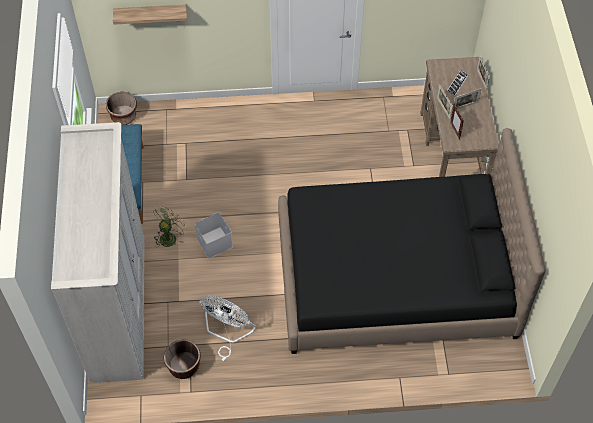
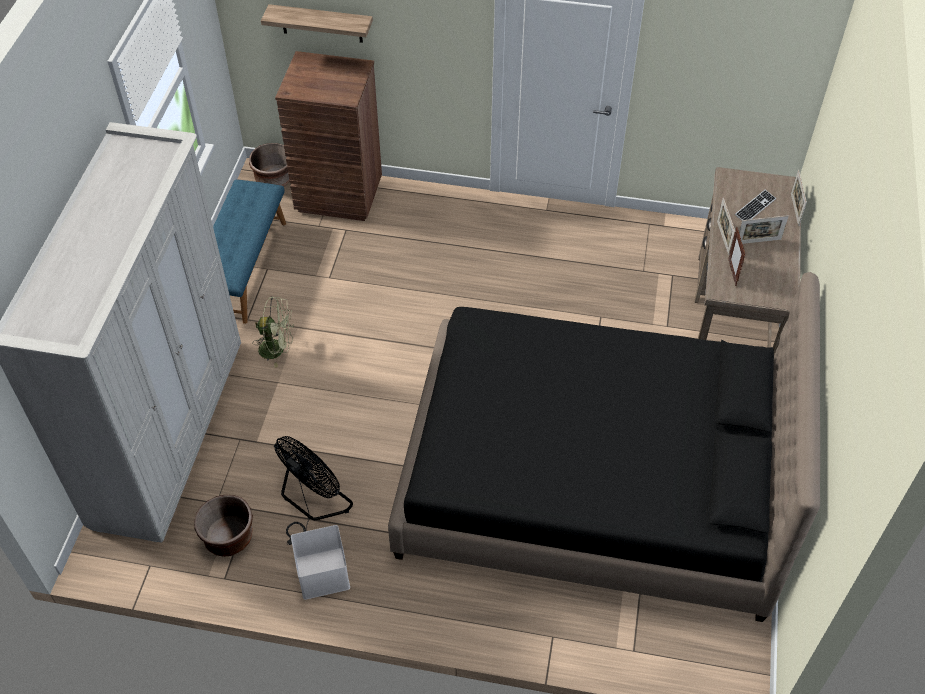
camera: 15 degrees right, 5 degrees down
green fan [153,205,188,247] -> green fan turned 45 degrees clockwise [252,296,294,368]
white storage box [195,212,233,258] -> white storage box moved to [291,525,350,600]
white fan [199,295,256,362] -> black fan [274,436,353,545]
none -> brown dresser [275,51,382,221]

